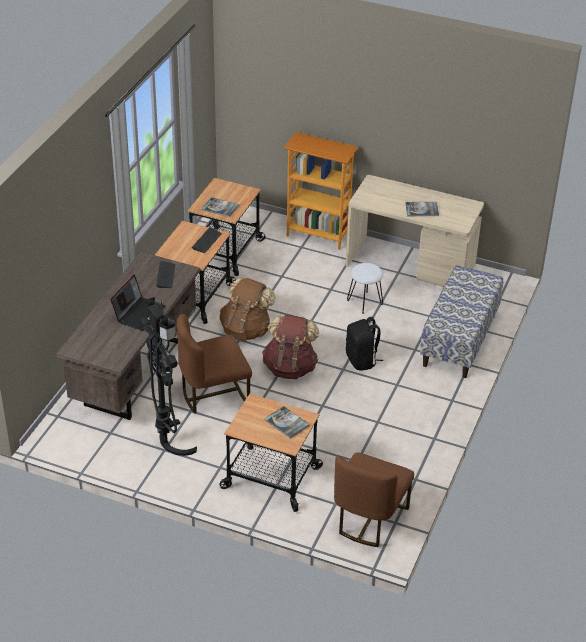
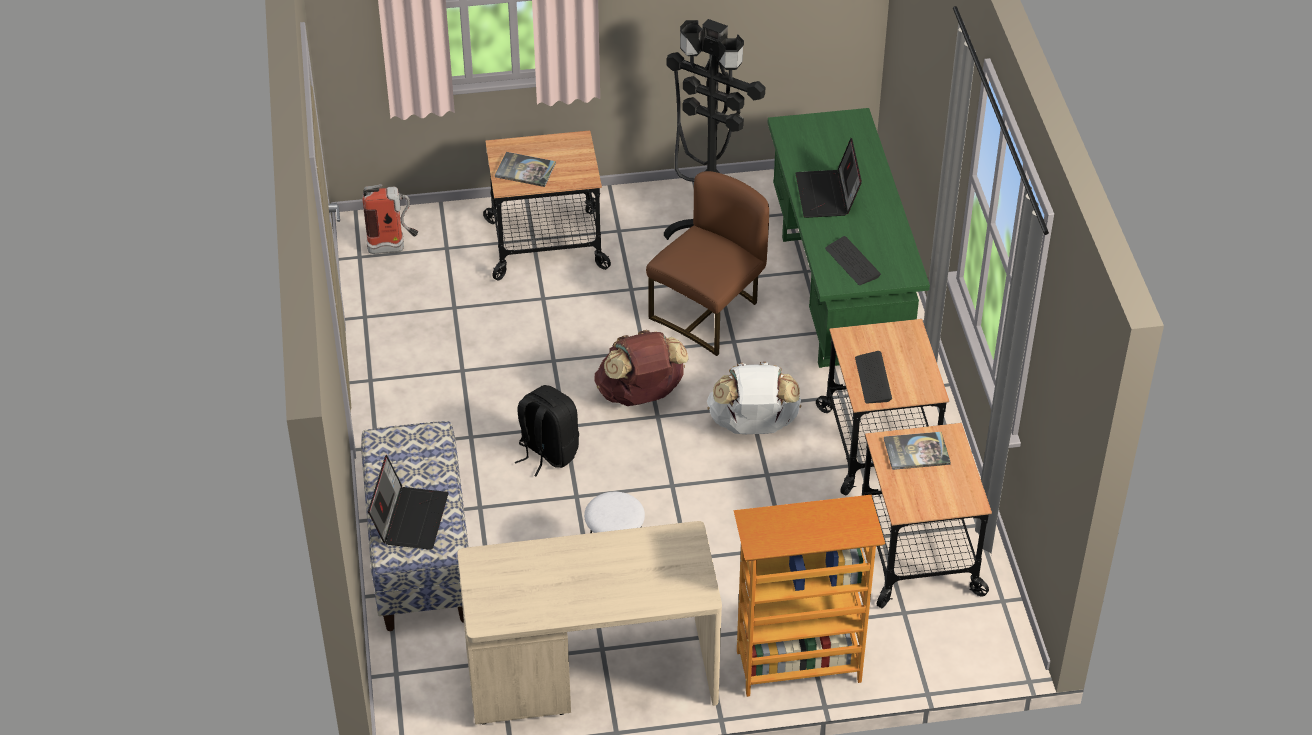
camera: 150 degrees right, 5 degrees up
brown desk [57,251,200,420] -> green desk [768,108,930,368]
brown backpack [219,277,276,341] -> white backpack [707,362,801,434]
brown chair [334,452,414,547] -> fire extinguisher [362,184,418,254]
book [406,202,439,216] -> none
none -> laptop [368,455,449,550]

